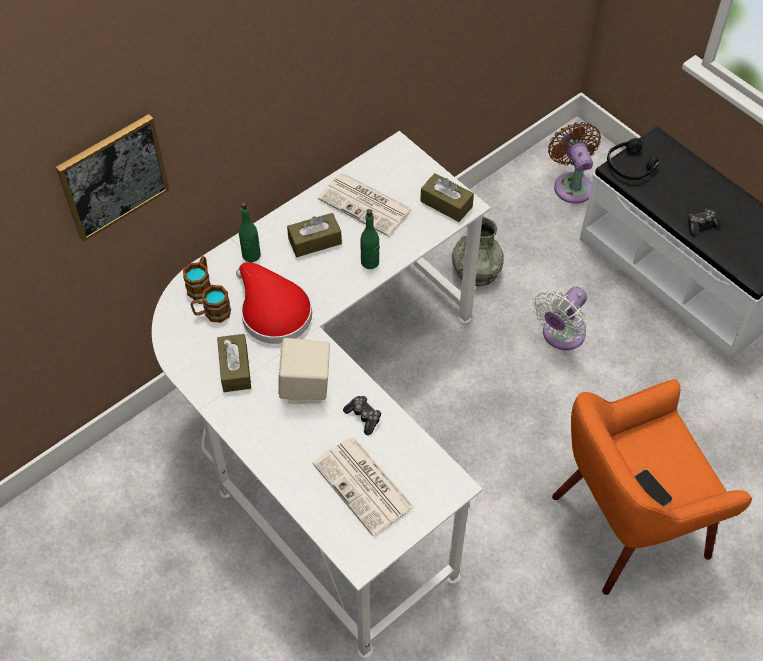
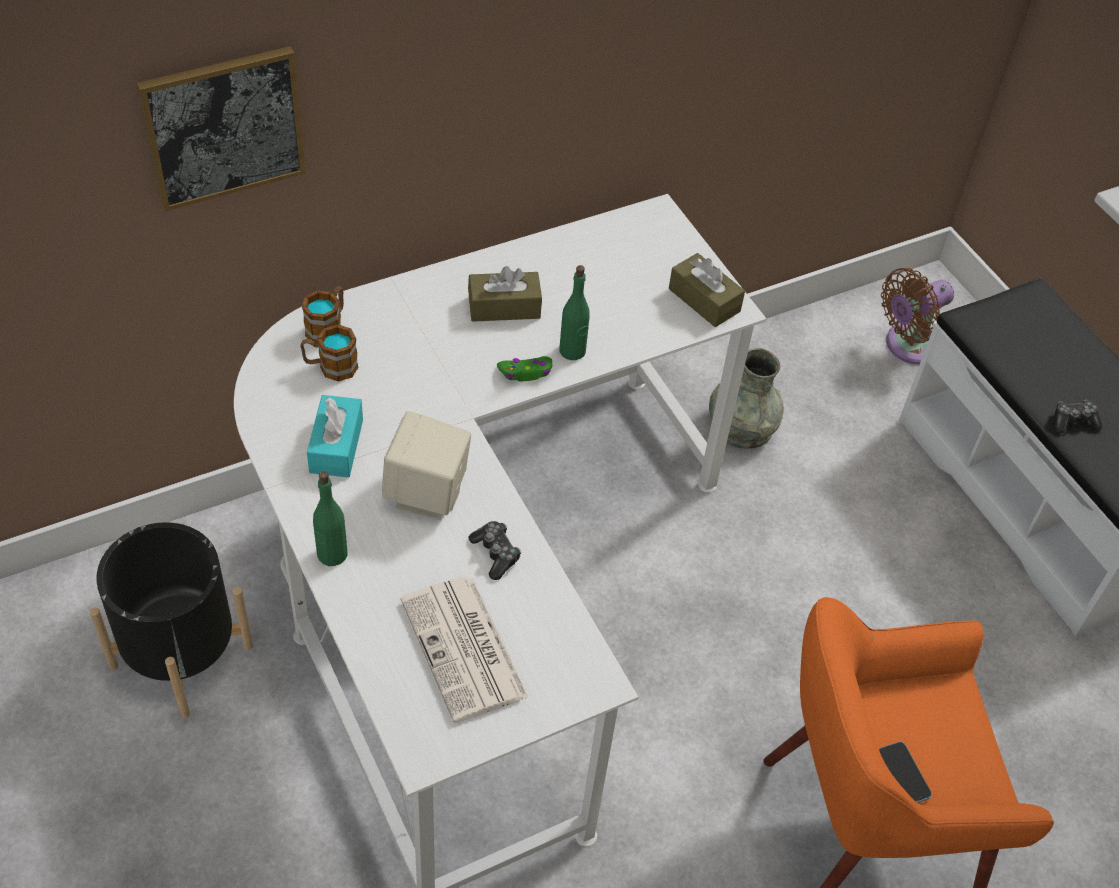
camera: 10 degrees right, 5 degrees down
brown tissue box [217,334,251,392] -> turquoise tissue box [307,395,363,477]
red hat [236,262,312,344] -> none
green bottle [239,202,261,262] -> green bottle moved to [313,471,347,566]
newspaper [318,173,412,236] -> none
white fan [534,287,587,350] -> none
brown fan [548,122,601,203] -> brown fan turned 120 degrees counterclockwise [881,268,954,365]
black headphones [607,138,659,180] -> none
none -> black planter [90,522,253,718]
none -> green game controller [497,356,552,381]

